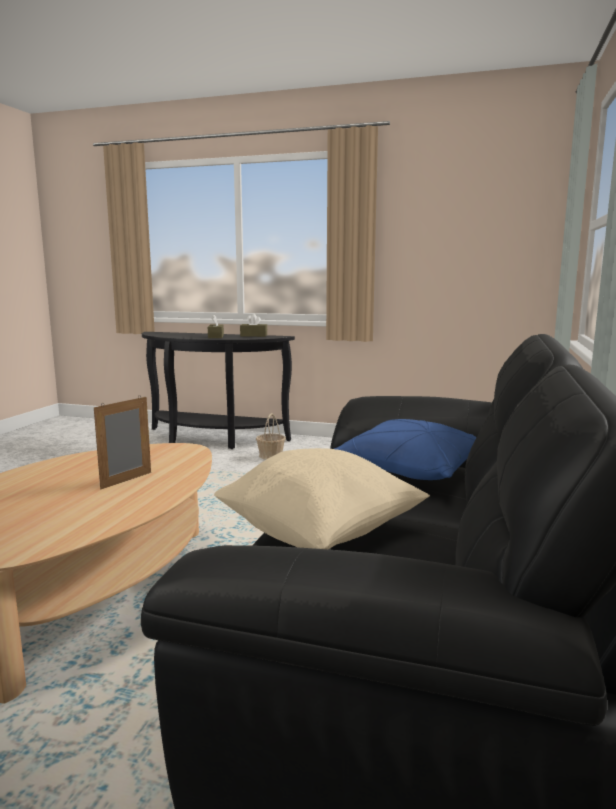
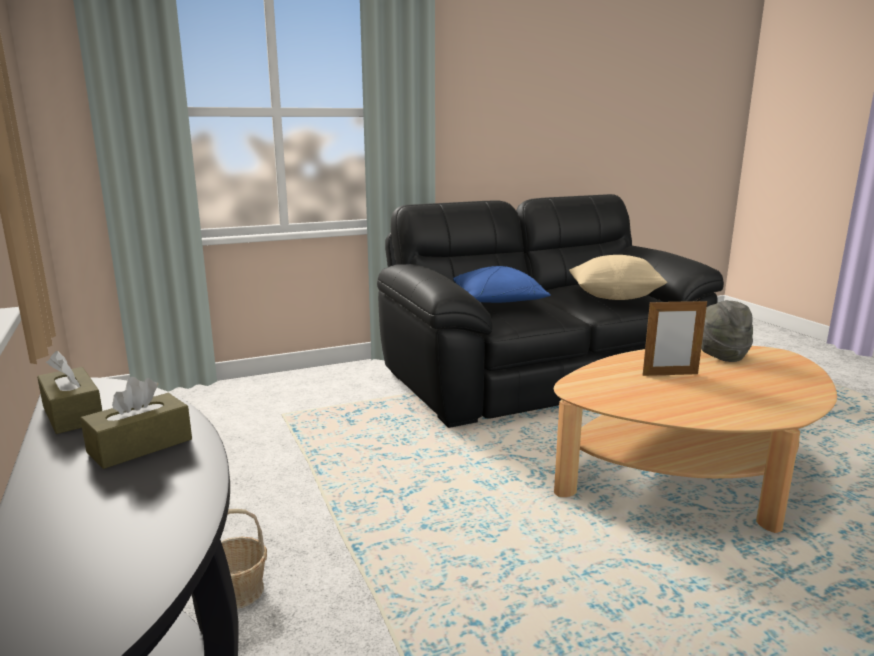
camera: 130 degrees left, 5 degrees up
none -> grey hat [701,300,753,362]

